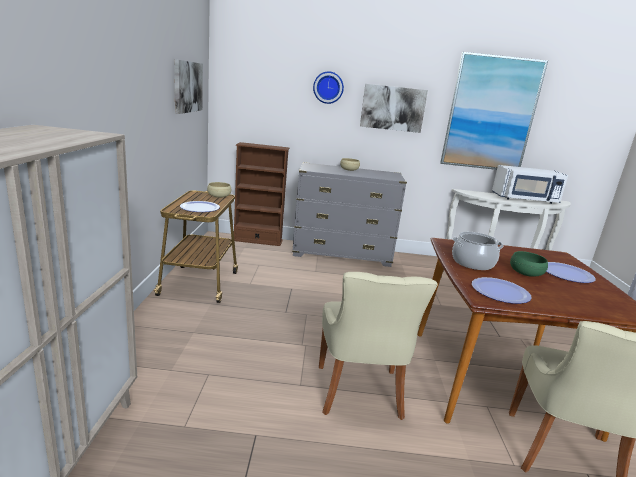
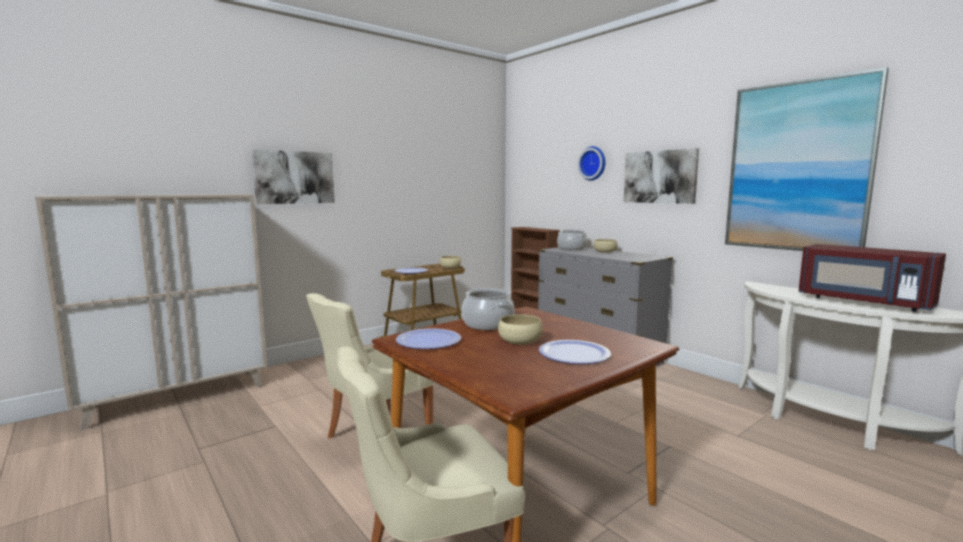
camera: 50 degrees right, 10 degrees down
picture [174,59,203,114] -> picture moved to [252,149,335,204]
white microwave [492,165,568,204] -> red microwave [798,244,946,312]
green bowl [510,251,548,277] -> beige bowl [498,314,543,345]
none -> cooking pot [557,230,587,250]

